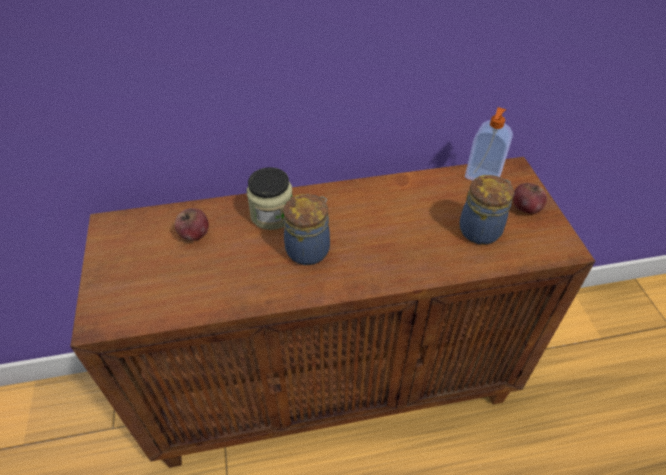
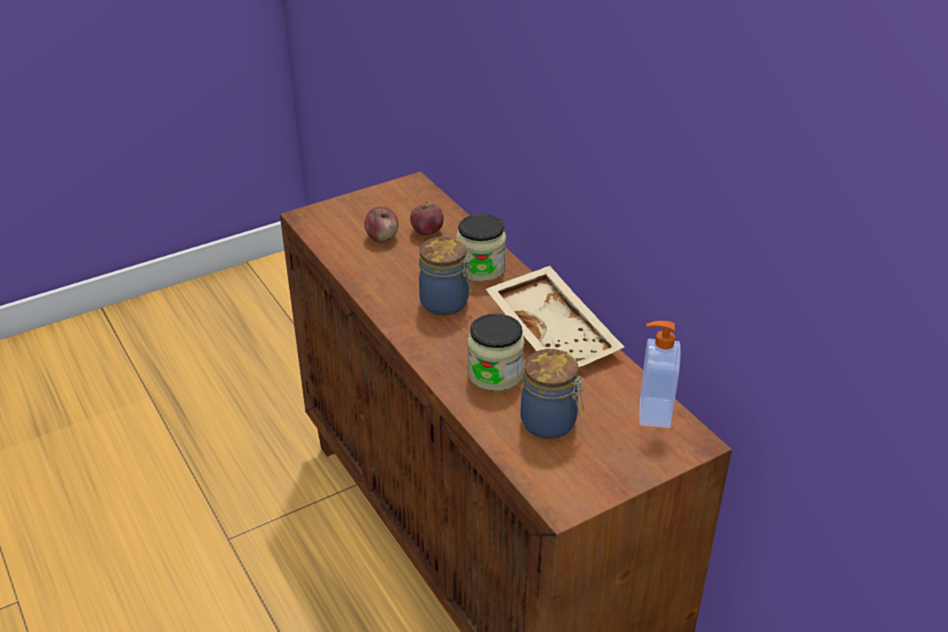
camera: 70 degrees right, 10 degrees down
apple [513,183,547,214] -> apple moved to [365,207,398,242]
none -> jar [468,314,524,391]
none -> beige tray [486,266,624,368]

